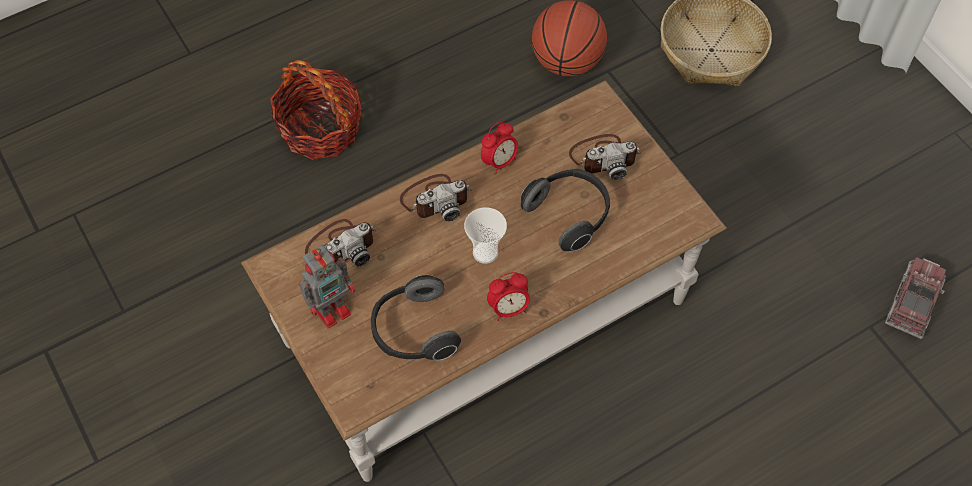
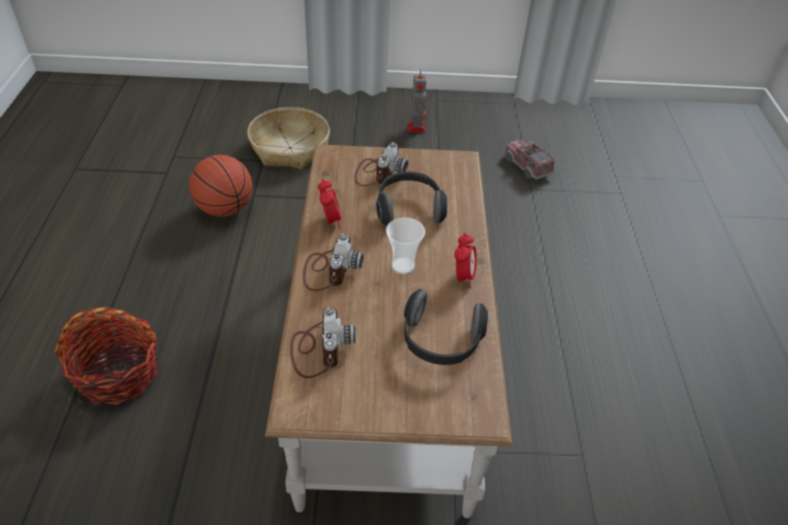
camera: 60 degrees left, 15 degrees down
toy robot [299,245,355,328] -> toy robot moved to [407,70,427,132]

